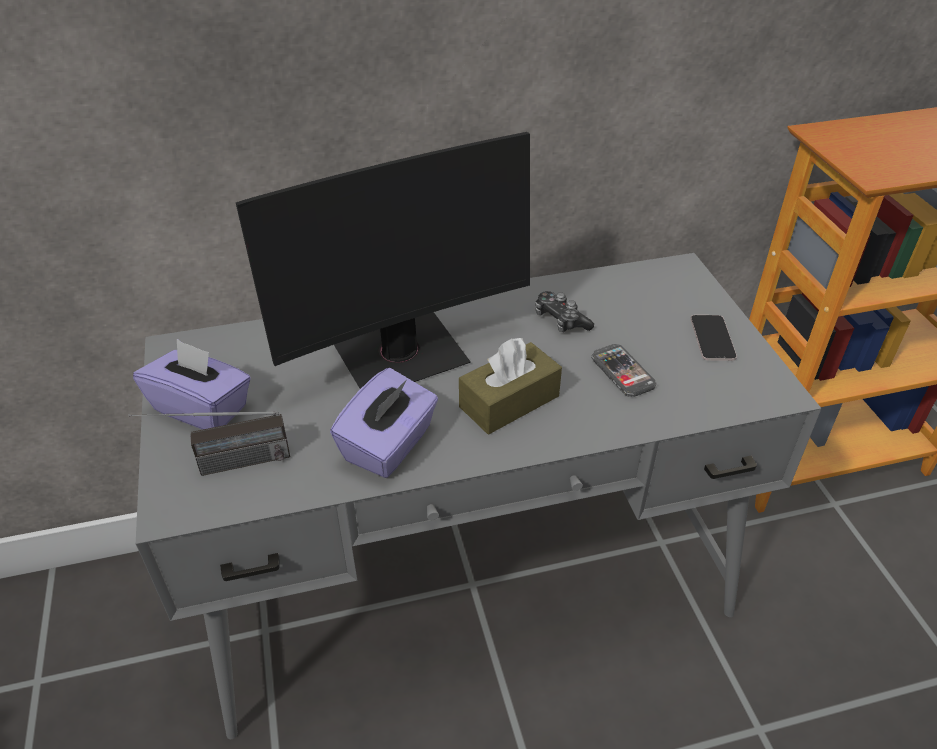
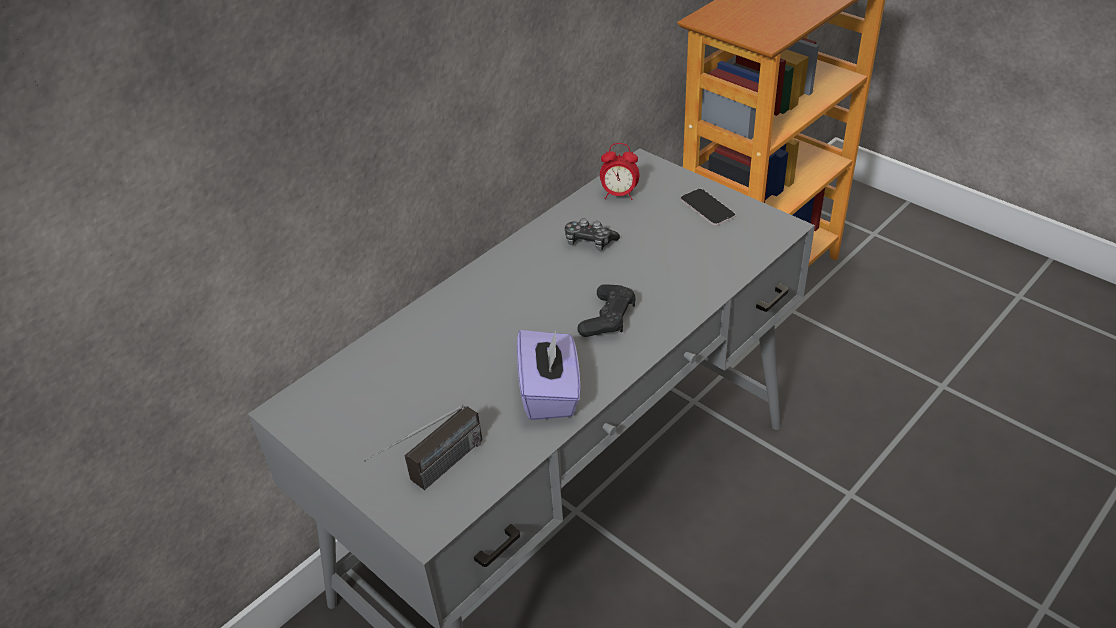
camera: 30 degrees left, 0 degrees up
purple tissue box [133,339,251,430] -> none
monitor [236,132,530,389] -> none
brown tissue box [459,338,562,434] -> black game controller [577,284,636,337]
phone [591,344,656,397] -> none
none -> alarm clock [600,143,639,200]

